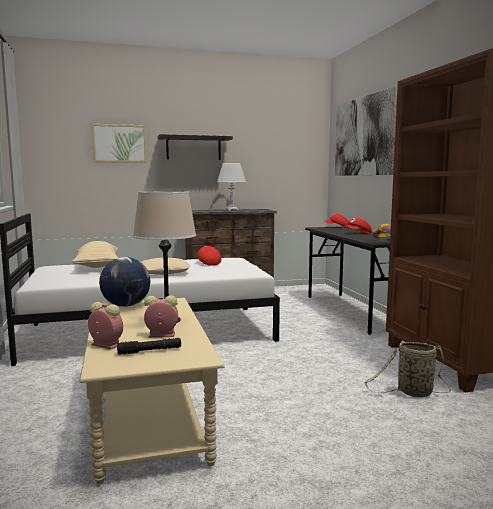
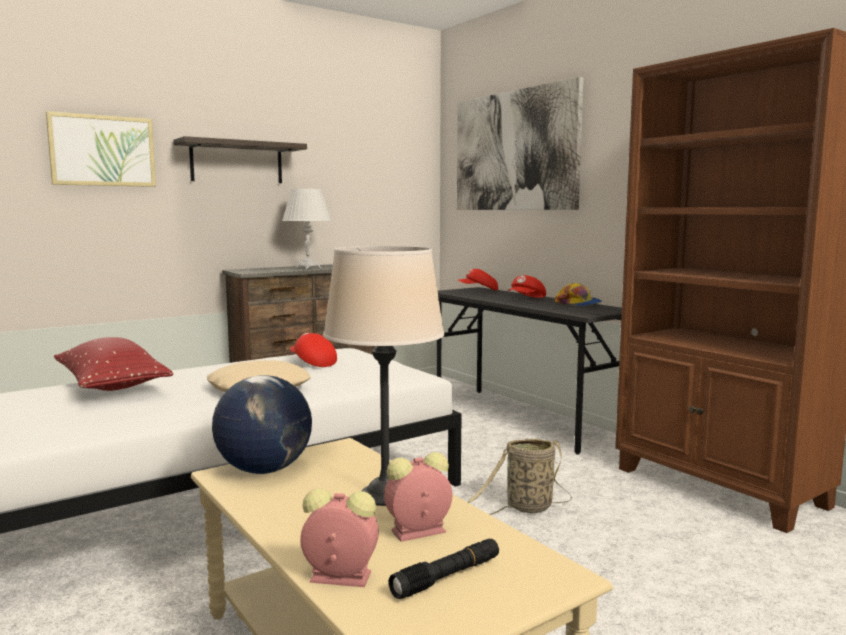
camera: 20 degrees left, 0 degrees up
beige pillow [72,241,118,268] -> red pillow [54,337,173,391]
basket [364,342,451,397] -> basket moved to [468,439,572,515]

